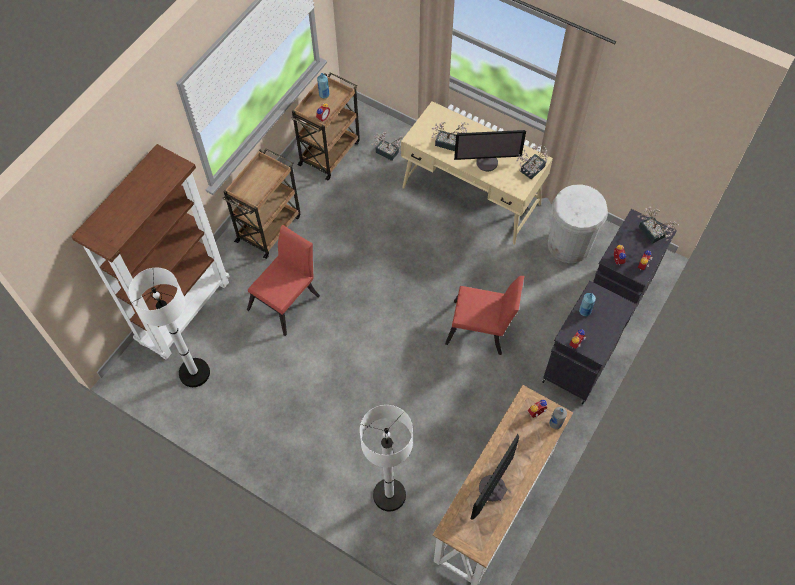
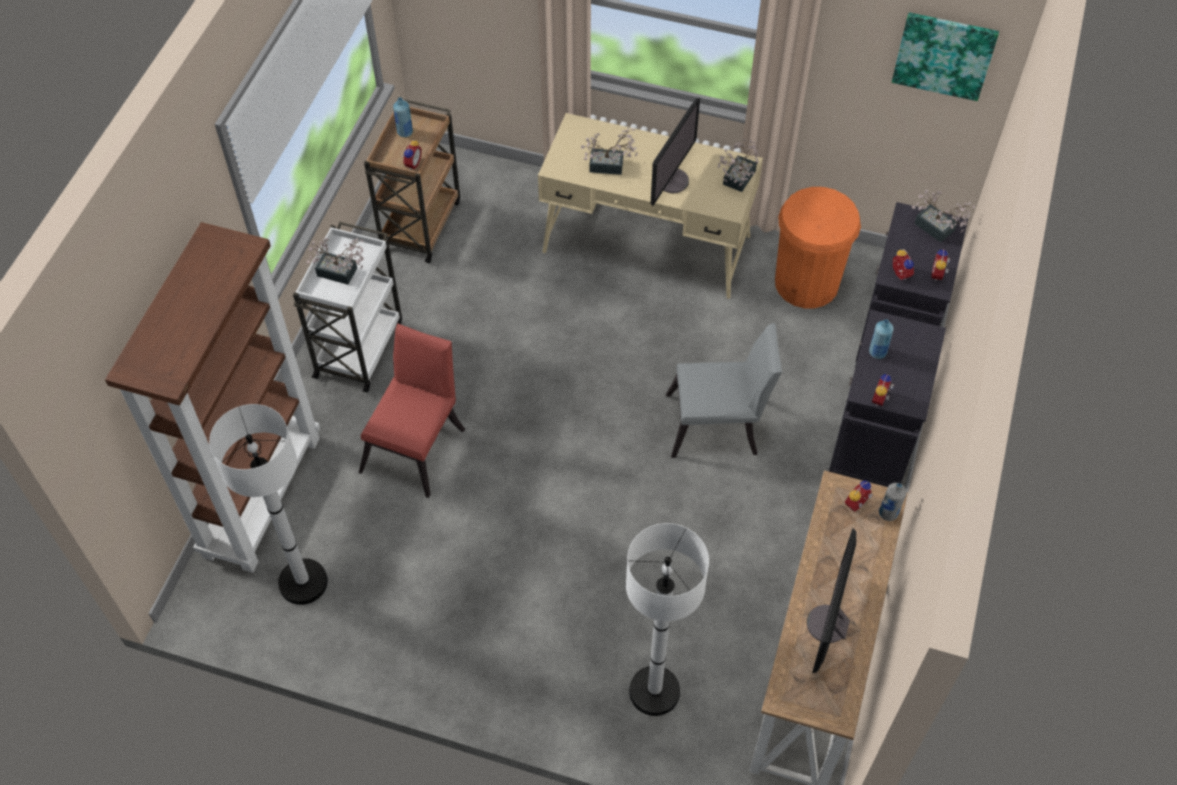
camera: 15 degrees left, 5 degrees down
brown cart [223,148,300,259] -> white cart [293,222,402,393]
potted plant [371,132,403,161] -> potted plant moved to [306,238,364,285]
red chair [445,276,524,355] -> grey chair [666,323,782,458]
monitor [454,130,526,171] -> monitor turned 45 degrees counterclockwise [651,98,700,206]
white trash can [548,184,608,263] -> orange trash can [775,187,861,308]
none -> picture [892,12,999,101]

